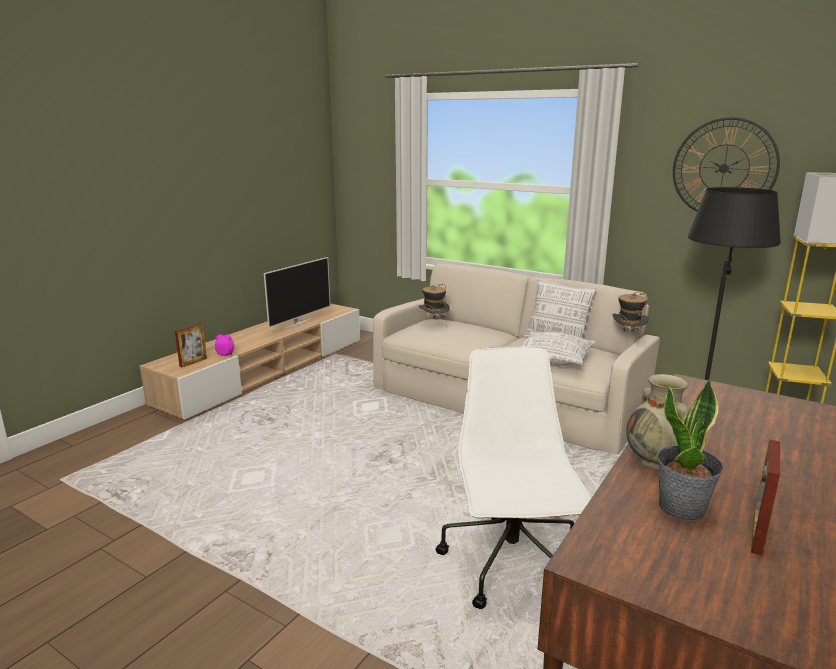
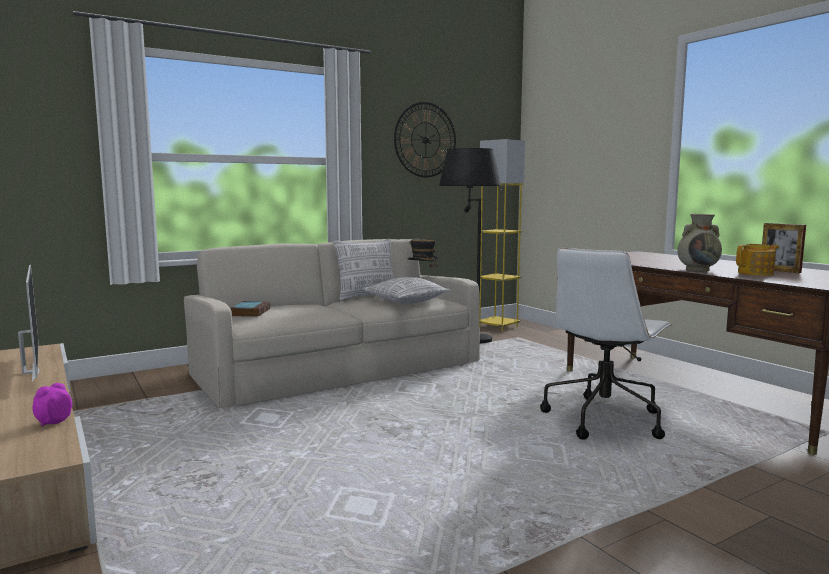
camera: 65 degrees left, 10 degrees down
picture frame [175,324,207,367] -> none
hat [419,284,450,321] -> book [231,301,270,317]
white office chair [436,347,591,609] -> white office chair turned 75 degrees counterclockwise [540,248,672,440]
potted plant [657,379,724,521] -> teapot [736,244,779,276]

